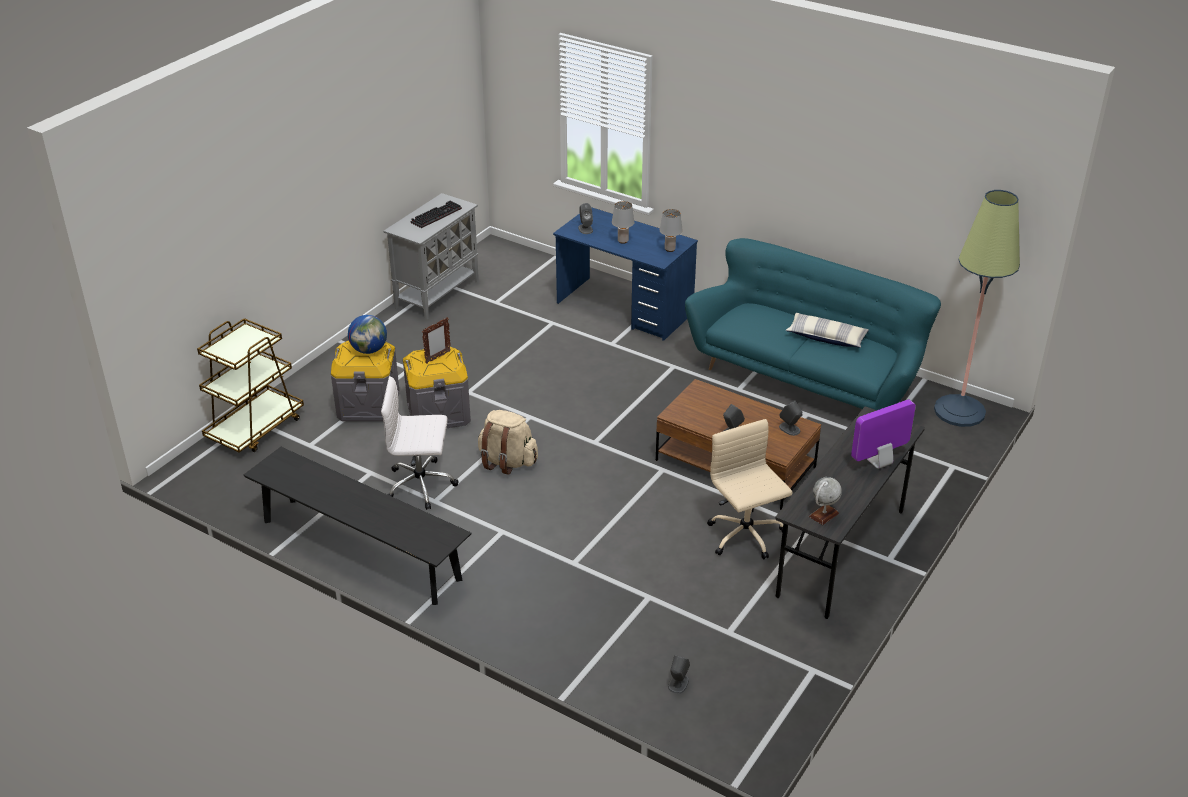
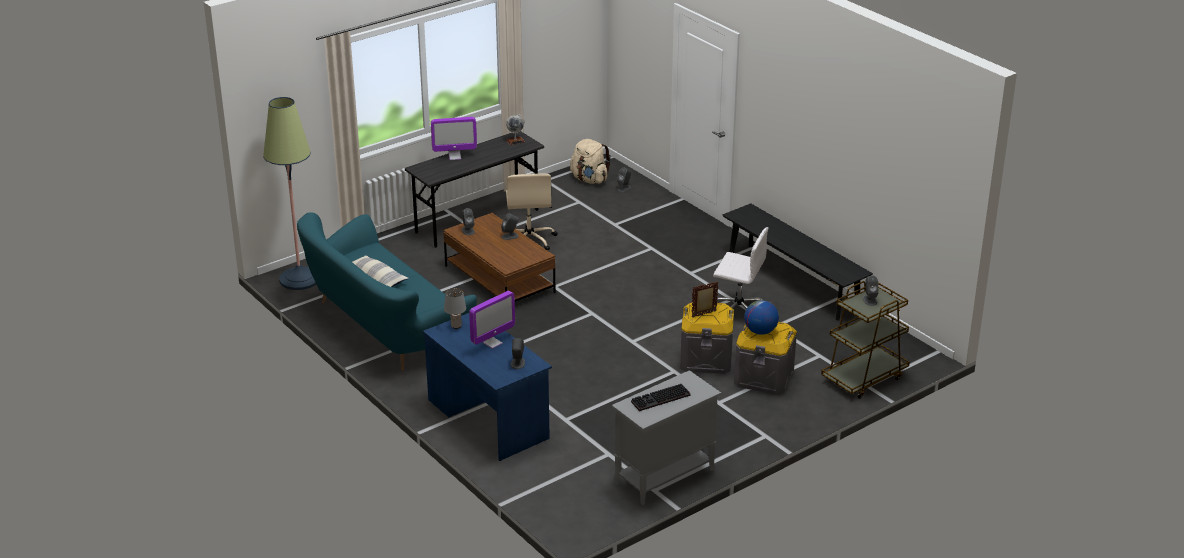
camera: 160 degrees left, 5 degrees down
beige backpack [478,410,538,475] -> beige backpack moved to [570,139,611,184]
grey table lamp [612,201,634,244] -> monitor [469,291,515,349]
none -> grey speaker [863,276,878,306]

